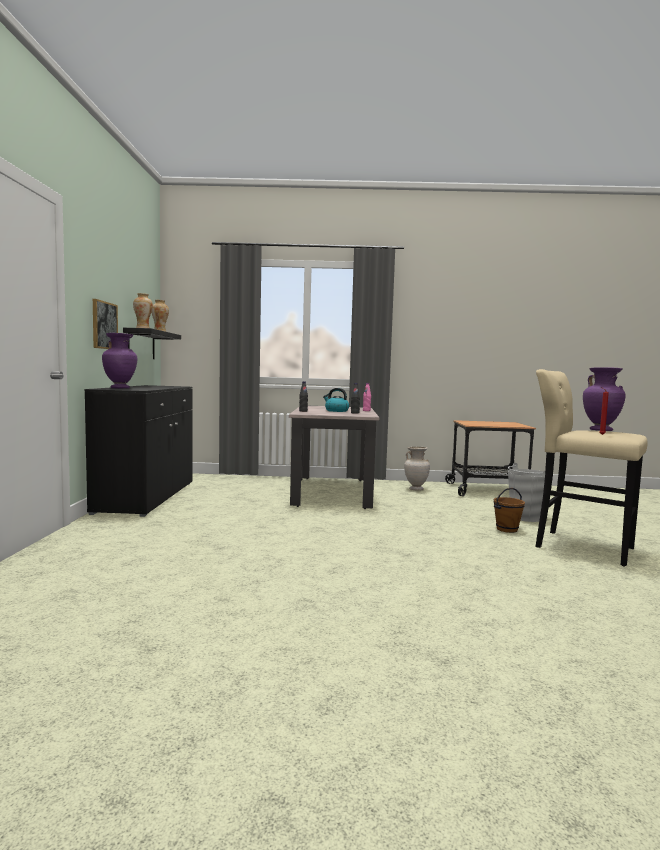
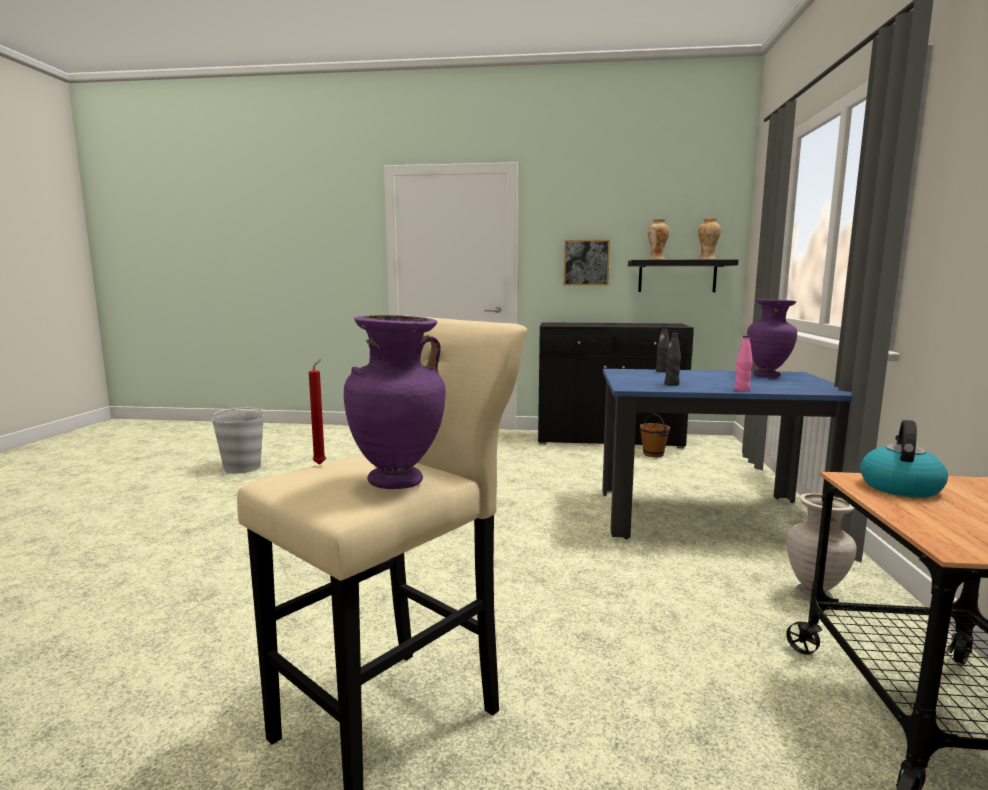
camera: 95 degrees right, 5 degrees up
purple vase [102,333,137,388] -> purple vase moved to [747,299,797,377]
beige dining table [289,406,379,509] -> blue dining table [602,369,853,539]
kettle [323,388,349,412] -> kettle moved to [860,420,948,498]
brown bucket [493,488,525,533] -> brown bucket moved to [640,413,670,457]
grey bucket [508,463,545,522] -> grey bucket moved to [209,408,266,474]

